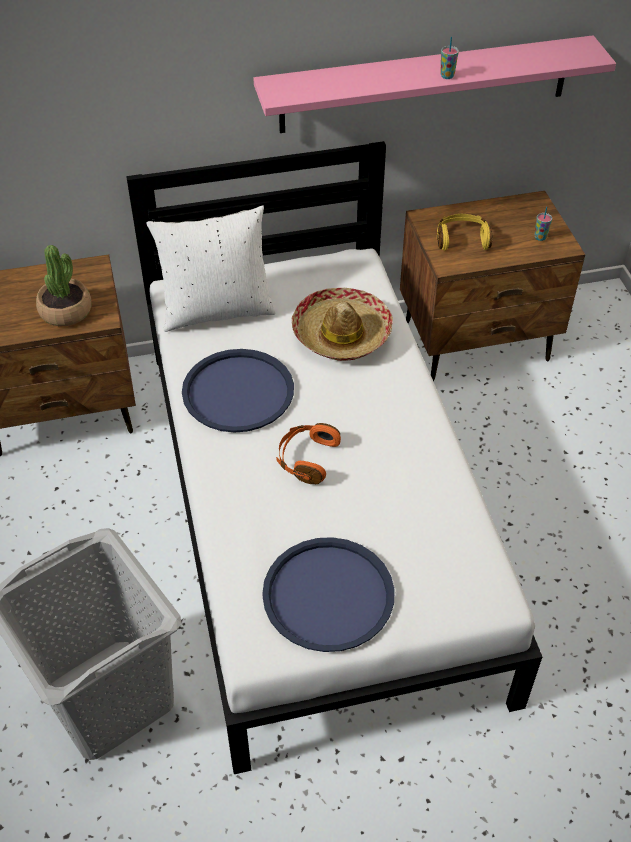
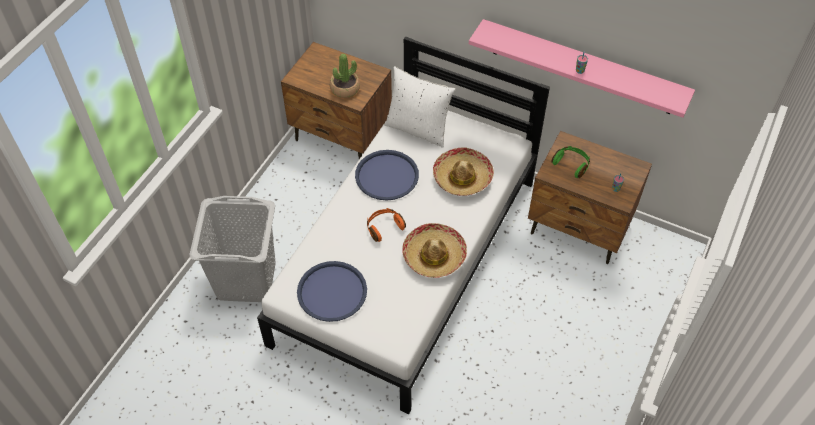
camera: 40 degrees right, 5 degrees up
yellow headphones [437,214,493,251] -> green headphones [552,146,590,178]
none -> hat [402,223,467,278]

